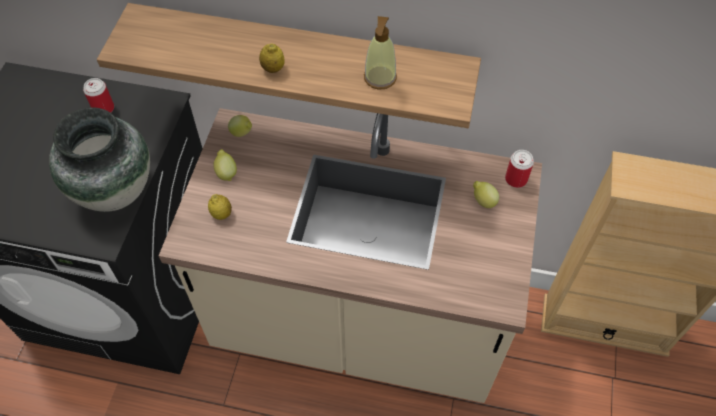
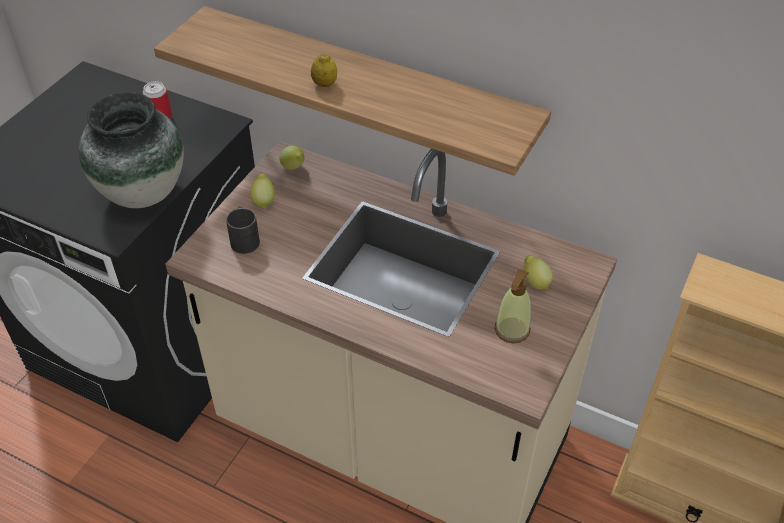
camera: 15 degrees right, 10 degrees down
lemon [208,194,232,220] -> black mug [226,206,260,254]
soap dispenser [364,16,397,89] -> soap dispenser moved to [494,269,531,344]
can [505,150,534,188] -> none

